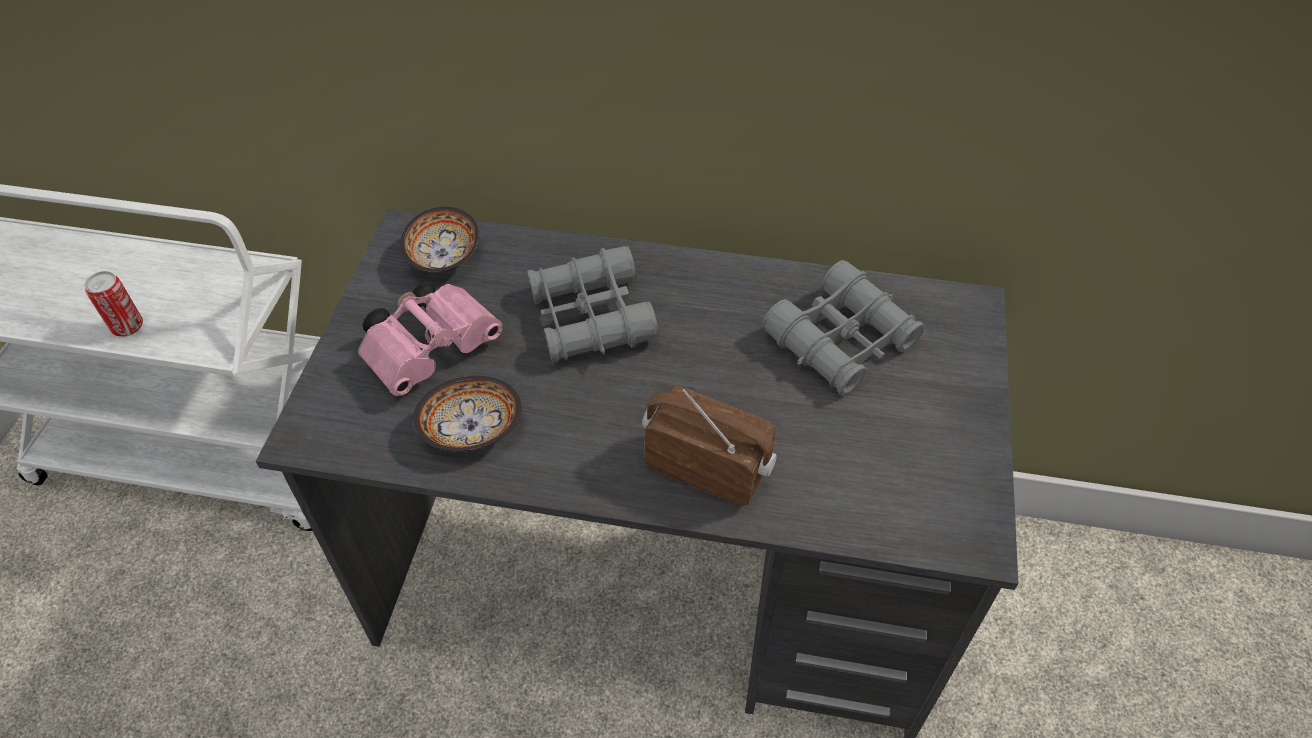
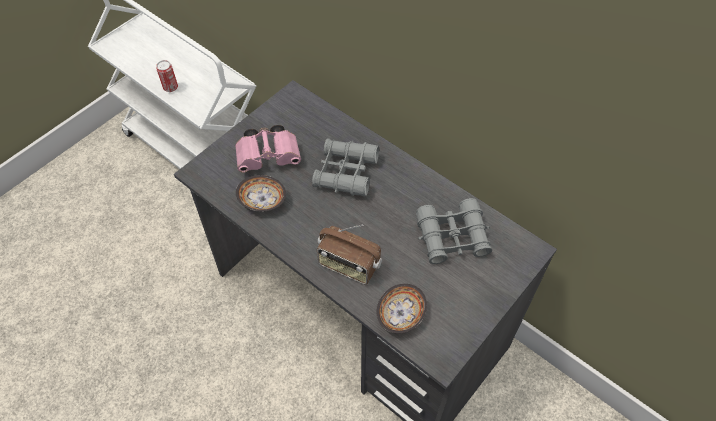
camera: 30 degrees right, 5 degrees up
bowl [400,207,479,273] -> bowl moved to [377,284,427,334]
radio [642,386,777,506] -> radio turned 150 degrees clockwise [317,224,382,284]

